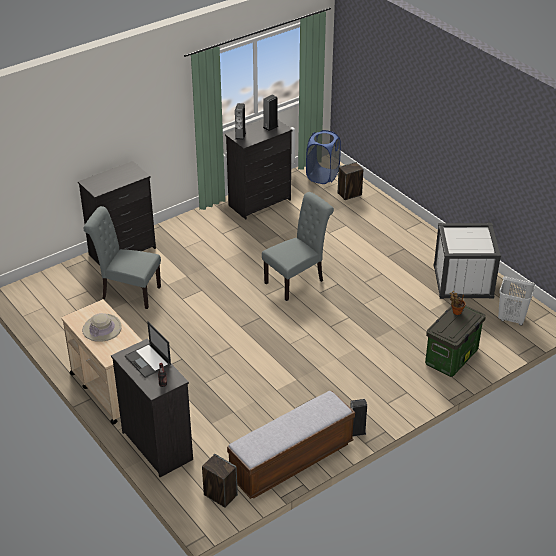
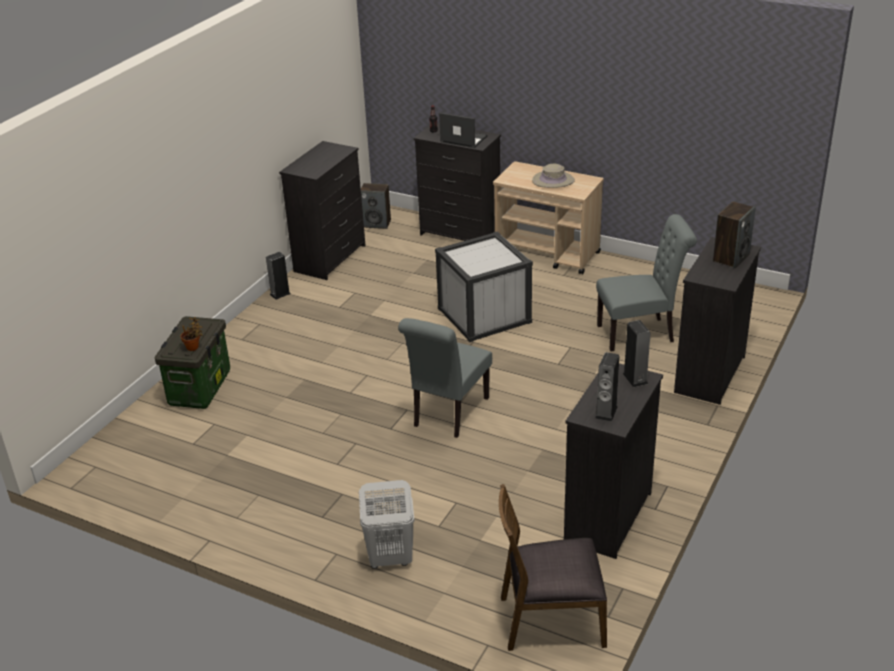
camera: 155 degrees right, 5 degrees down
bench [227,391,355,499] -> black dresser [279,141,366,280]
blue laundry basket [306,130,341,184] -> brown chair [499,484,607,651]
speaker [338,162,363,200] -> speaker moved to [713,201,756,268]
white storage box [434,223,501,299] -> white storage box moved to [435,231,533,342]
white laundry basket [498,276,535,326] -> white laundry basket moved to [359,480,415,569]

